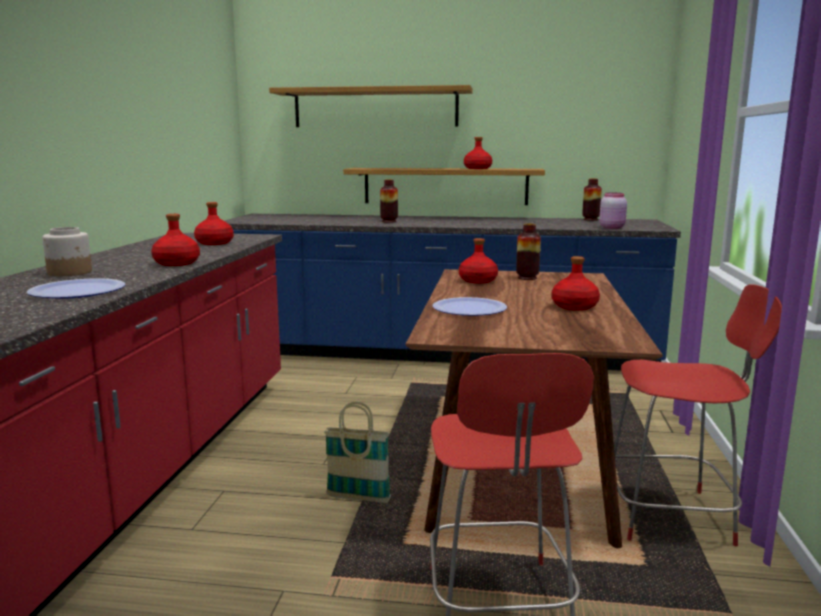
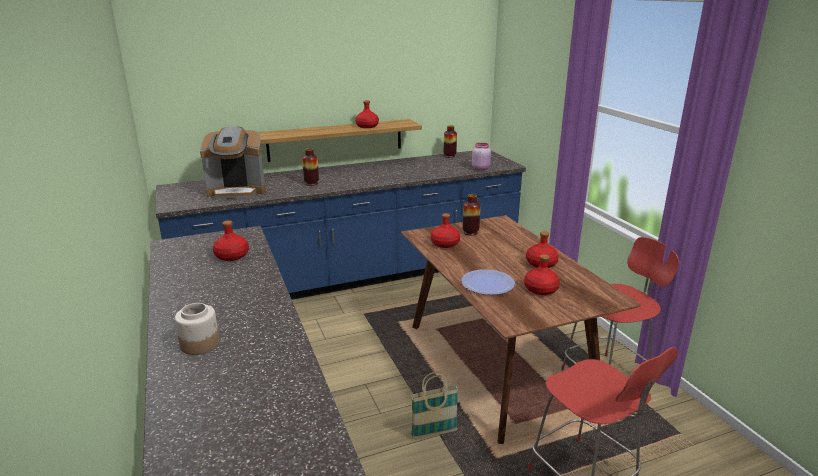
camera: 30 degrees left, 10 degrees up
plate [27,278,125,299] -> none
red bottle [151,214,200,266] -> red bottle moved to [524,254,560,295]
shelf [269,85,473,127] -> none
none -> coffee machine [200,126,265,199]

